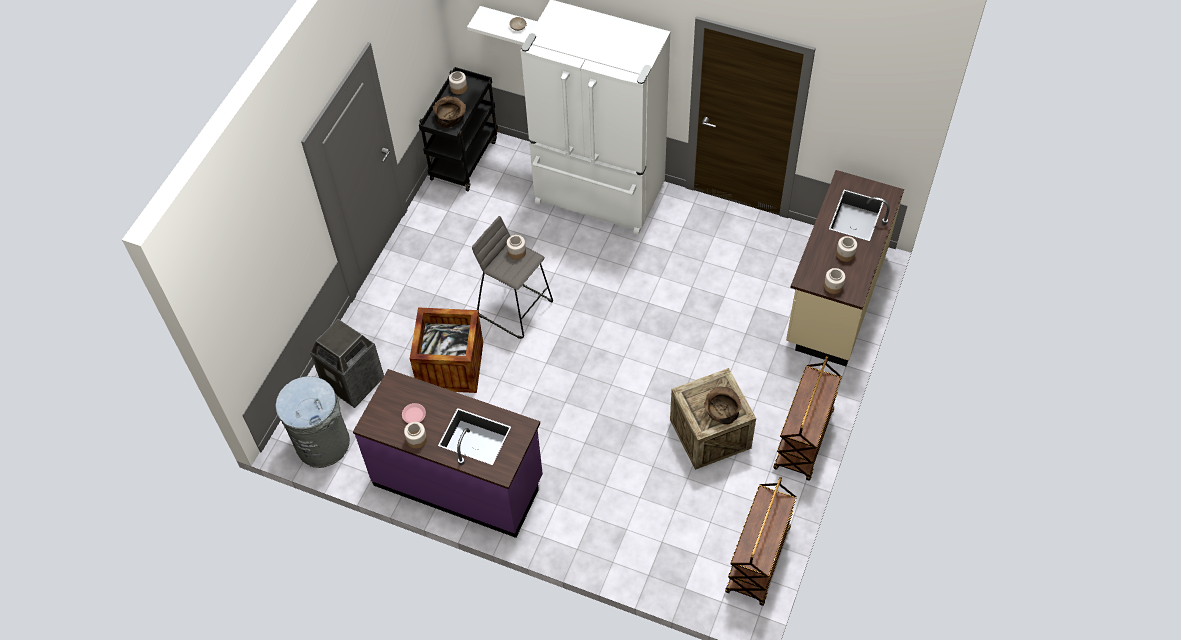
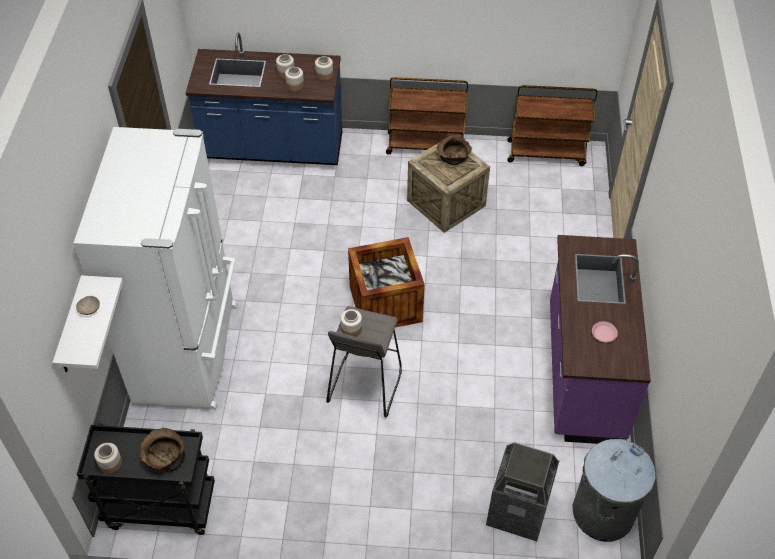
camera: 110 degrees left, 5 degrees down
jar [404,422,427,449] -> jar moved to [285,67,304,91]
crate [410,308,483,393] -> crate moved to [348,237,425,327]
beige counter [786,170,904,366] -> blue counter [186,33,342,165]

